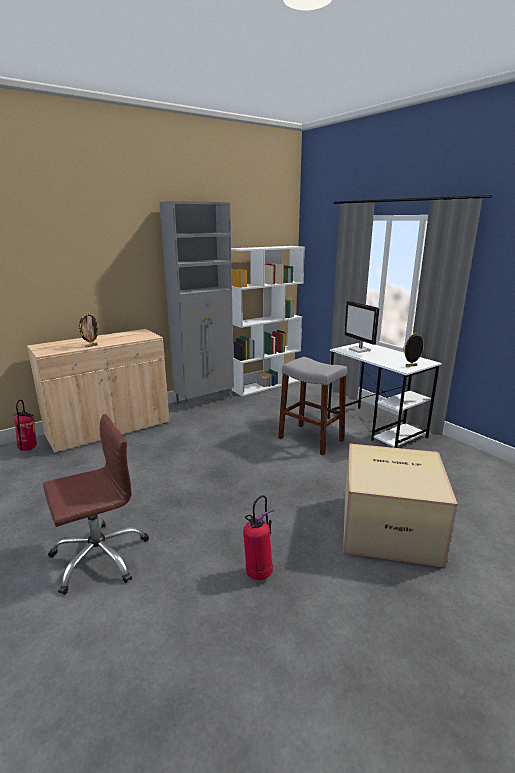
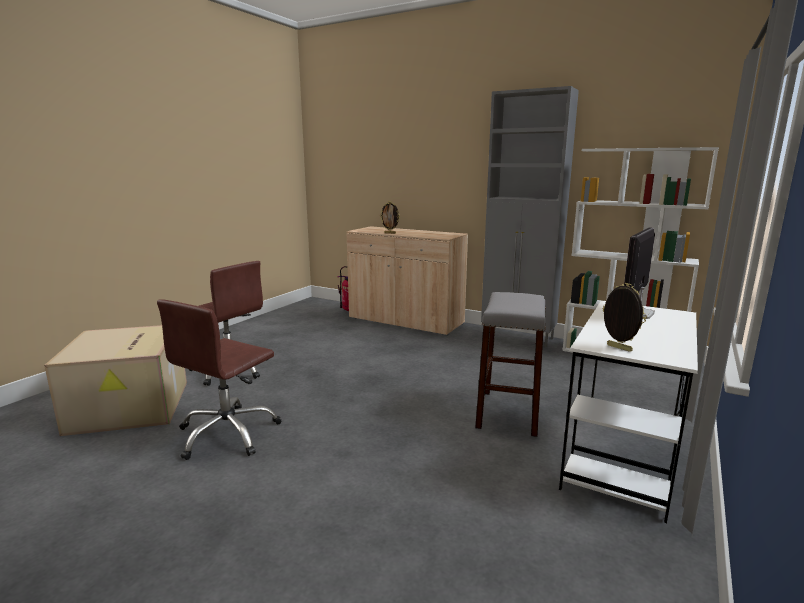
camera: 65 degrees right, 5 degrees down
fire extinguisher [243,495,274,580] -> brown office chair [157,299,282,460]
cardboard box [343,443,458,568] -> cardboard box moved to [44,325,187,436]

